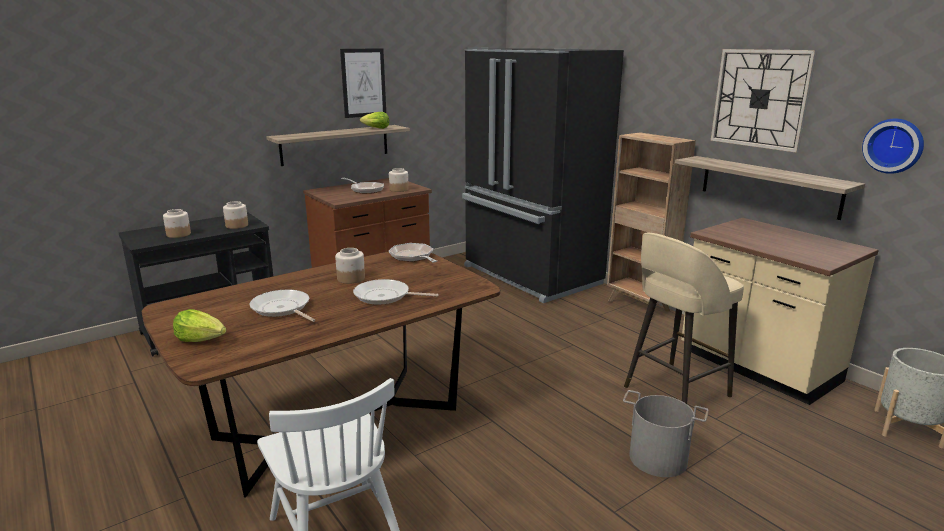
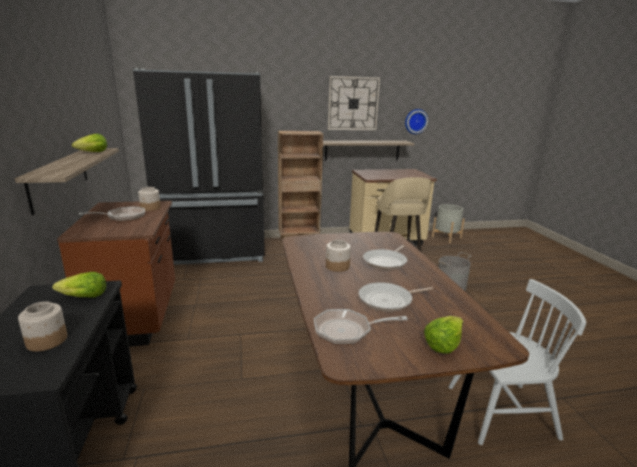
camera: 65 degrees left, 0 degrees up
jar [223,201,248,229] -> lettuce [52,272,106,298]
picture [340,48,386,118] -> none
frying pan [389,243,437,262] -> frying pan moved to [314,309,408,345]

